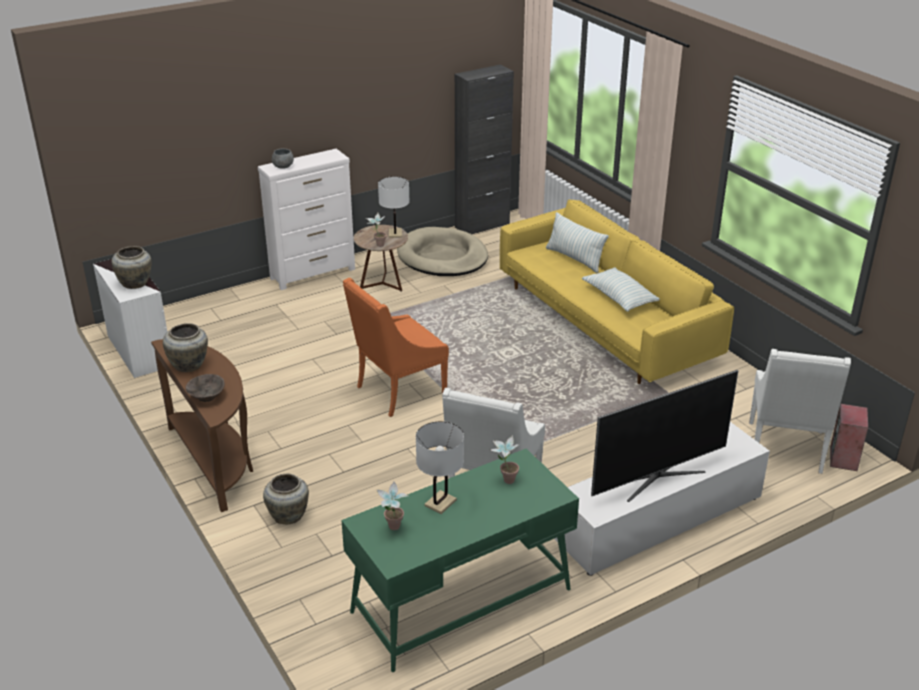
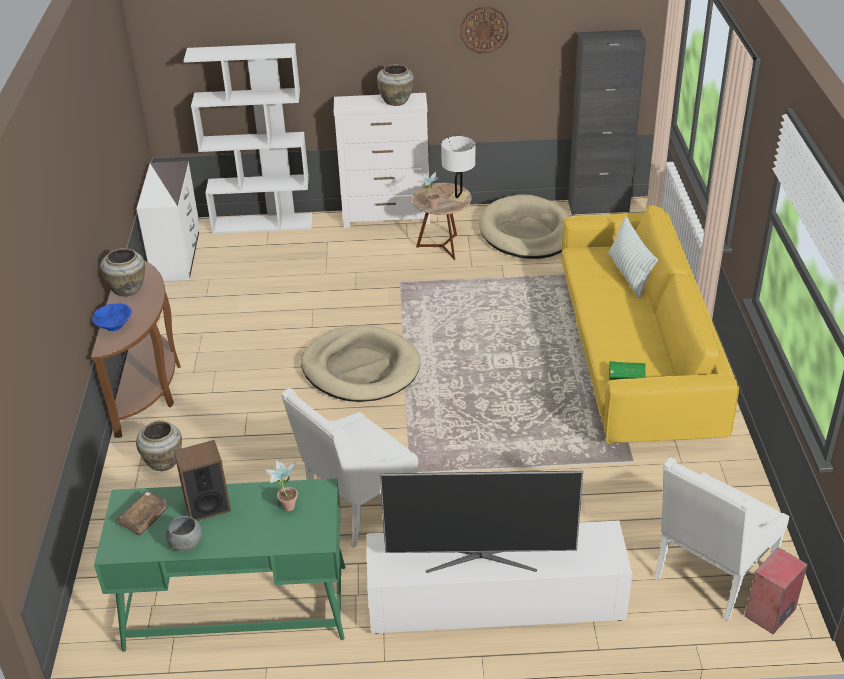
camera: 30 degrees right, 5 degrees up
beige vase [112,246,151,289] -> beige vase moved to [377,64,414,106]
brown bowl [185,374,225,402] -> blue bowl [92,303,132,331]
grey bowl [272,149,294,169] -> grey bowl moved to [166,516,202,551]
orange armchair [343,278,449,417] -> beige dog bed [301,325,421,402]
potted plant [377,482,408,530] -> brown book [117,491,168,536]
white table lamp [416,421,464,514] -> speaker [174,440,231,521]
pillow [582,267,660,312] -> none
none -> white bookcase [183,43,313,234]
none -> wall clock [460,7,509,54]
none -> green book [609,361,646,380]

